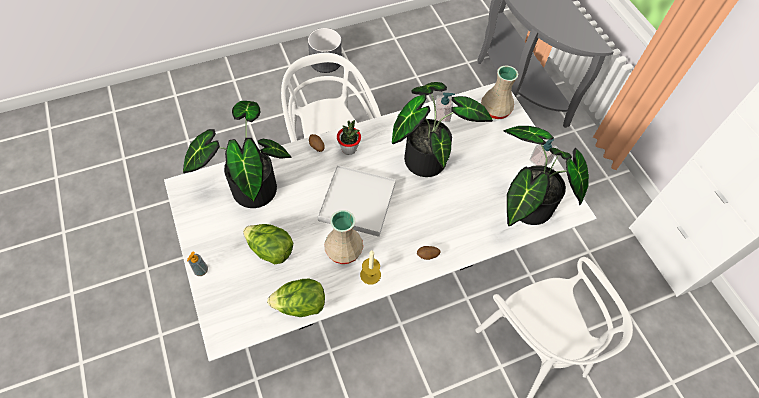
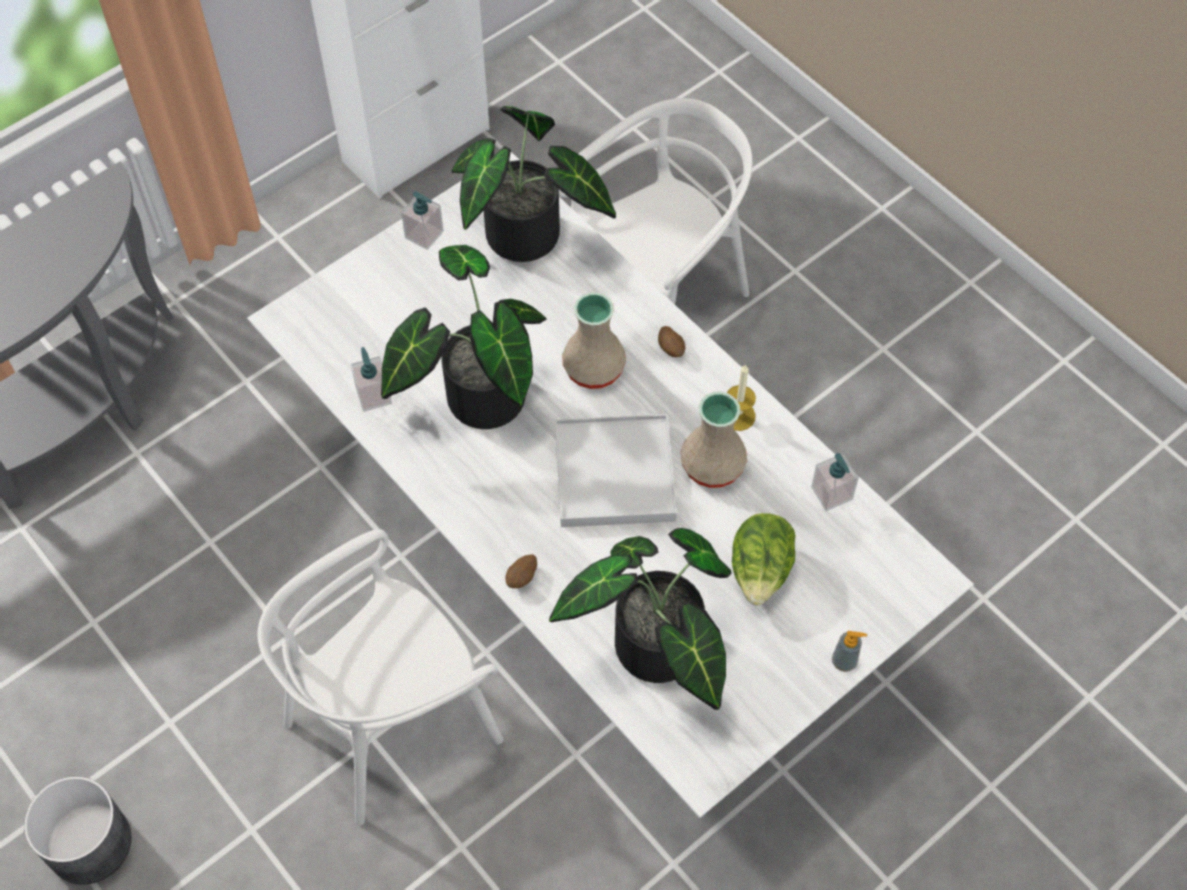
camera: 105 degrees left, 0 degrees up
lettuce [267,279,325,317] -> soap dispenser [811,453,859,511]
potted plant [337,120,361,155] -> none
beige vase [481,65,518,119] -> beige vase moved to [562,292,626,389]

